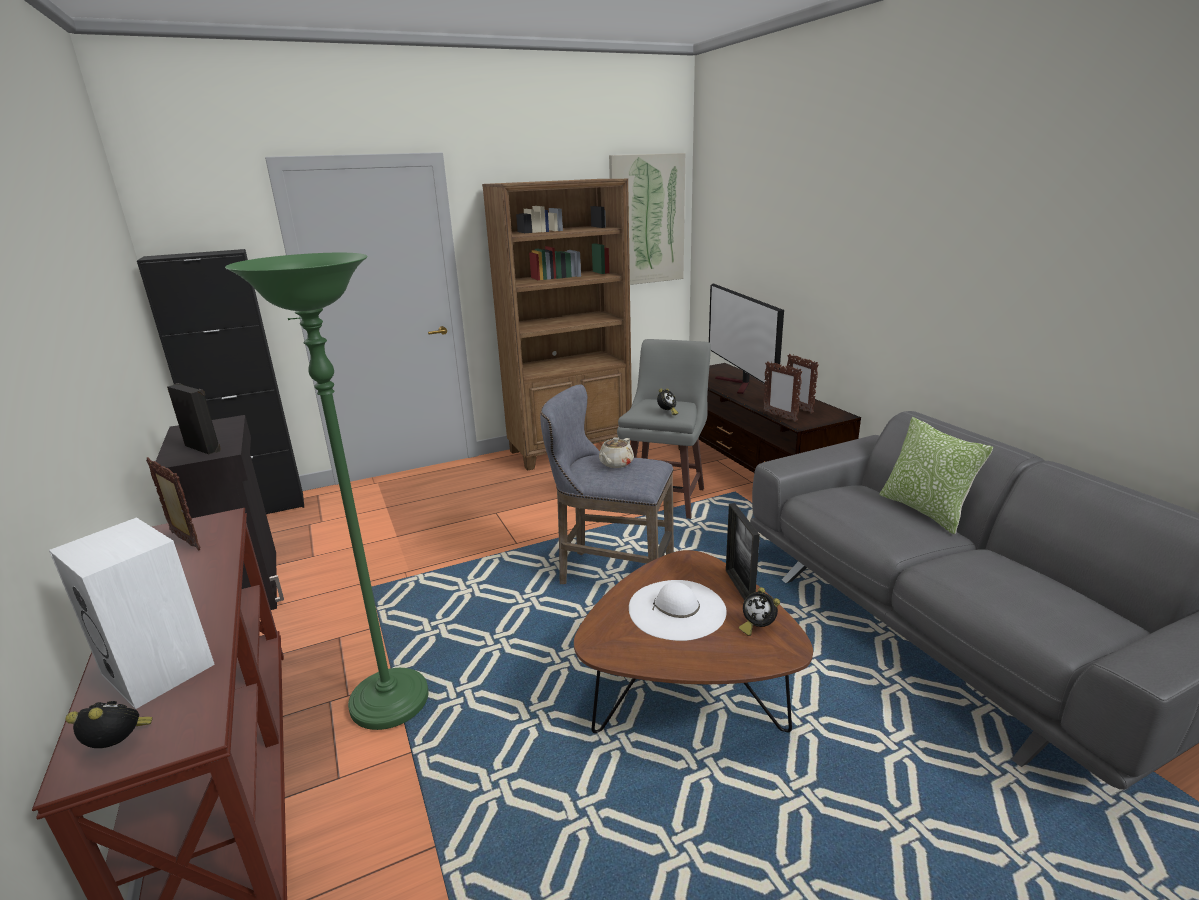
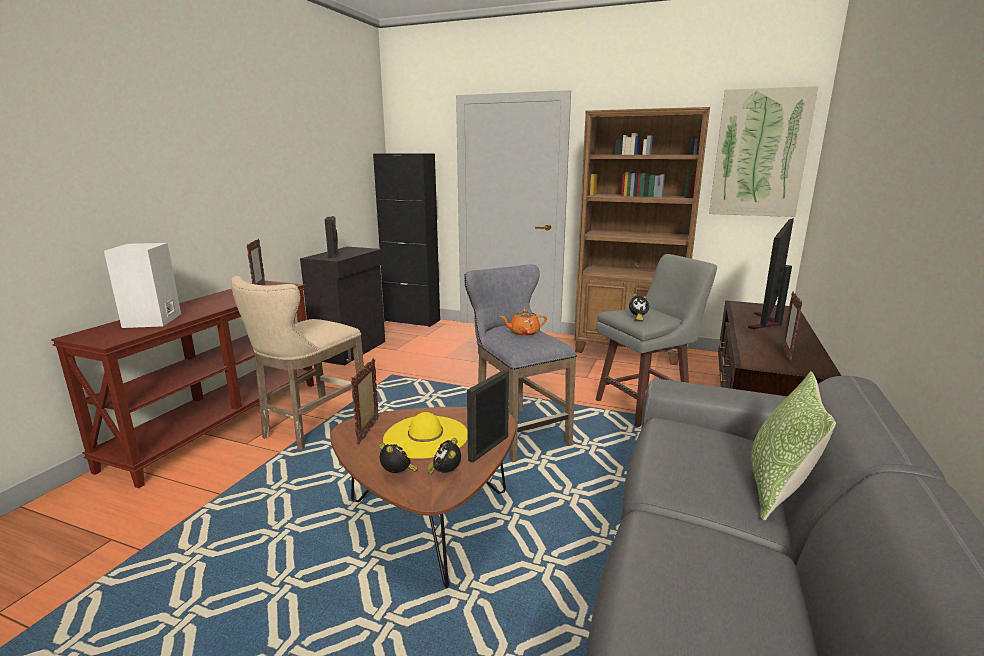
camera: 45 degrees right, 5 degrees down
alarm clock [66,701,152,748] -> alarm clock moved to [379,443,418,473]
green floor lamp [225,253,428,730] -> beige stool [231,276,364,450]
beige teapot [599,437,634,468] -> orange teapot [500,309,547,336]
white hat [629,580,727,641] -> yellow hat [383,412,468,459]
picture frame [763,361,803,422] -> picture frame moved to [351,358,379,444]

